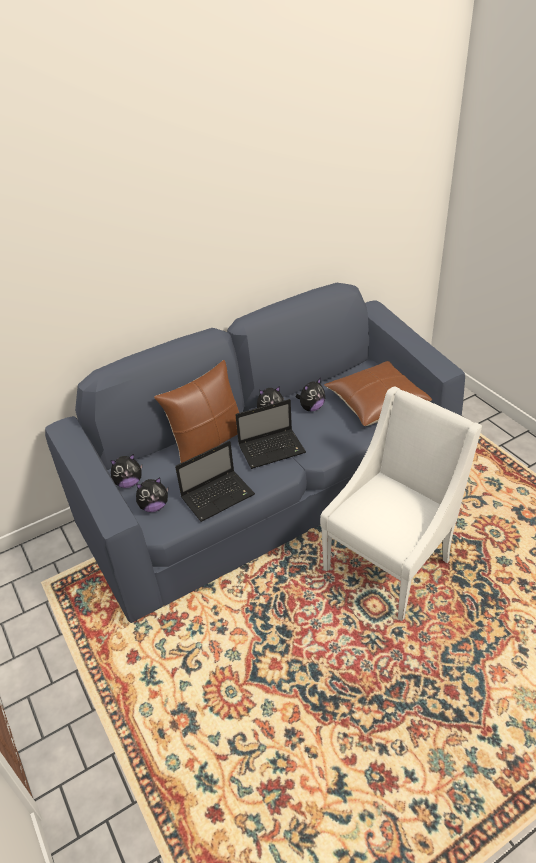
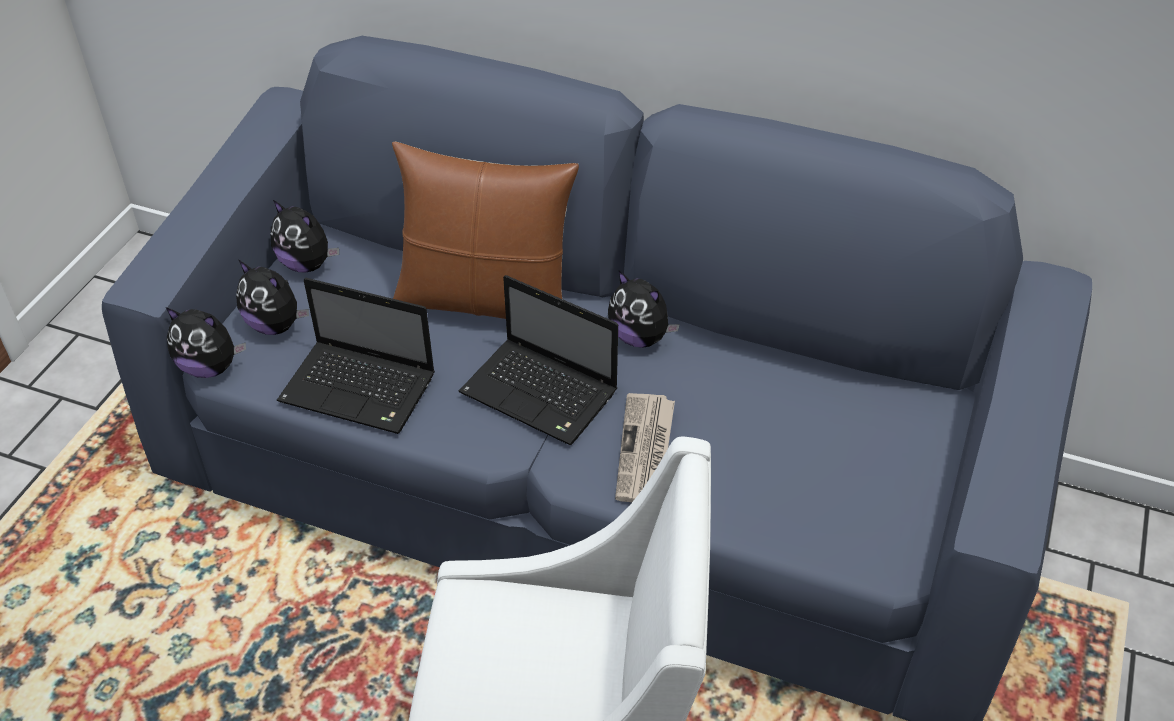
camera: 50 degrees right, 5 degrees up
plush toy [296,378,325,411] -> plush toy moved to [166,307,246,378]
brown pillow [324,361,432,426] -> none
none -> newspaper [615,393,675,502]

